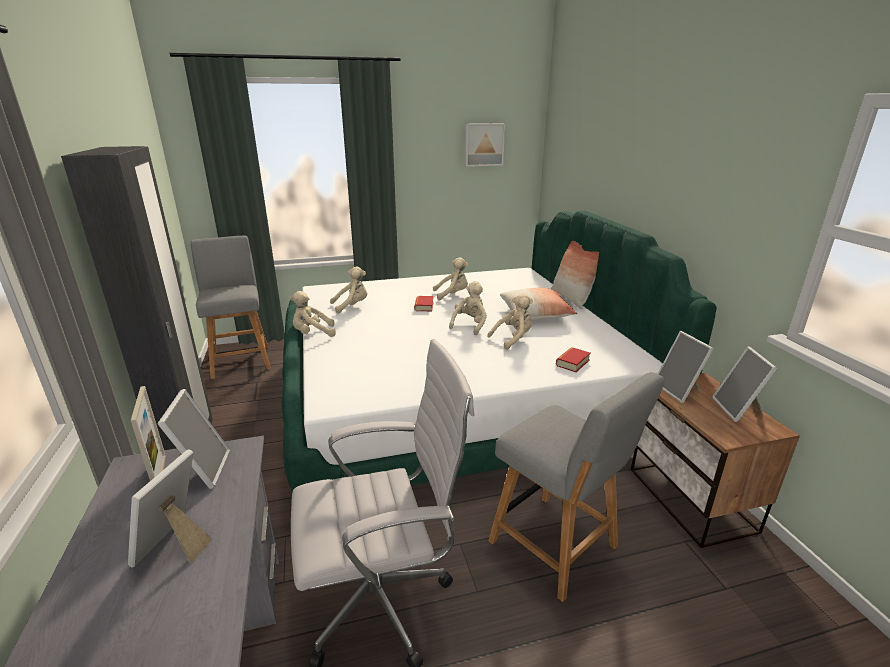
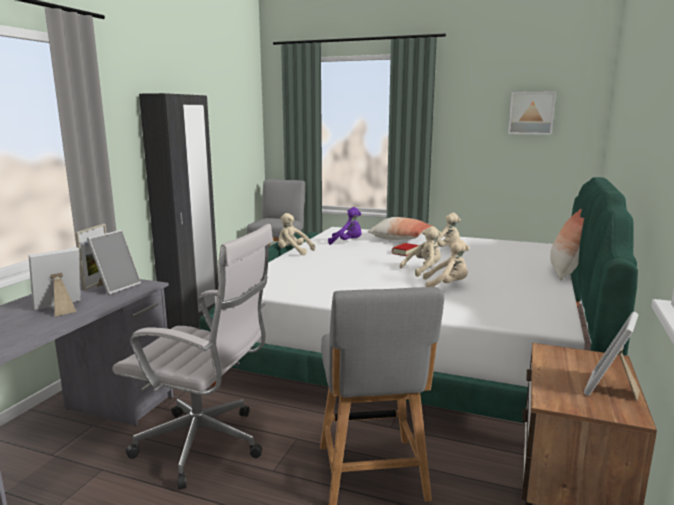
camera: 35 degrees right, 10 degrees down
beige plush toy [330,266,367,314] -> purple plush toy [328,207,362,245]
pillow [500,288,577,321] -> pillow moved to [368,217,432,240]
book [556,347,591,372] -> none
picture frame [657,331,714,403] -> none

